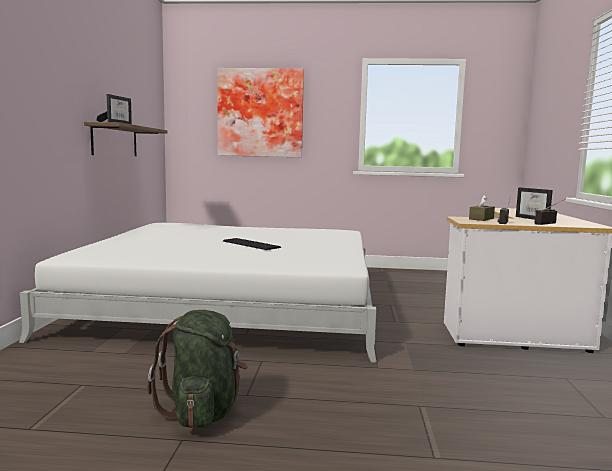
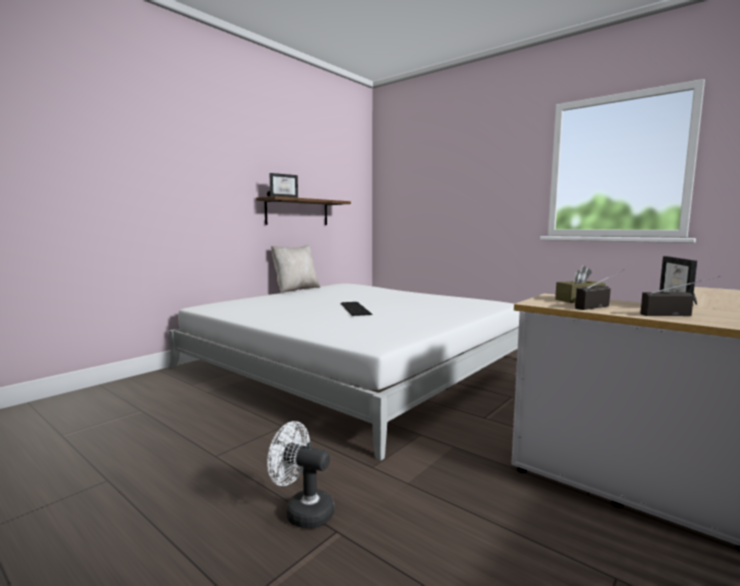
camera: 35 degrees right, 0 degrees up
green backpack [147,310,248,429] -> none
picture [217,68,304,157] -> none
none -> white fan [267,421,334,529]
none -> beige pillow [271,245,320,293]

